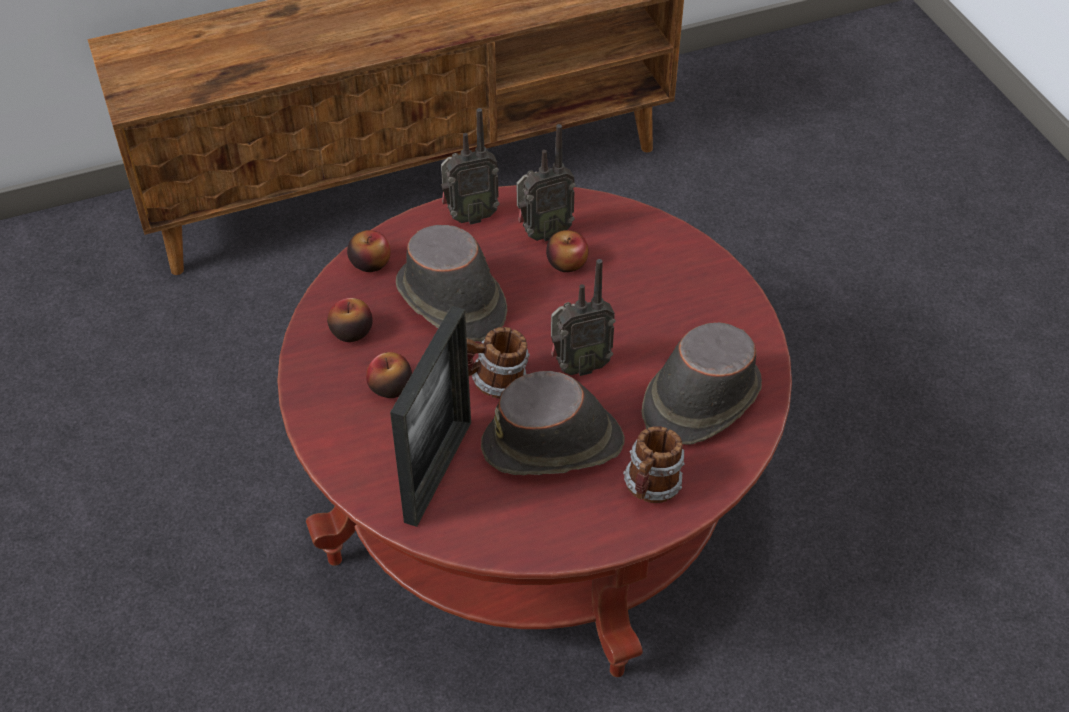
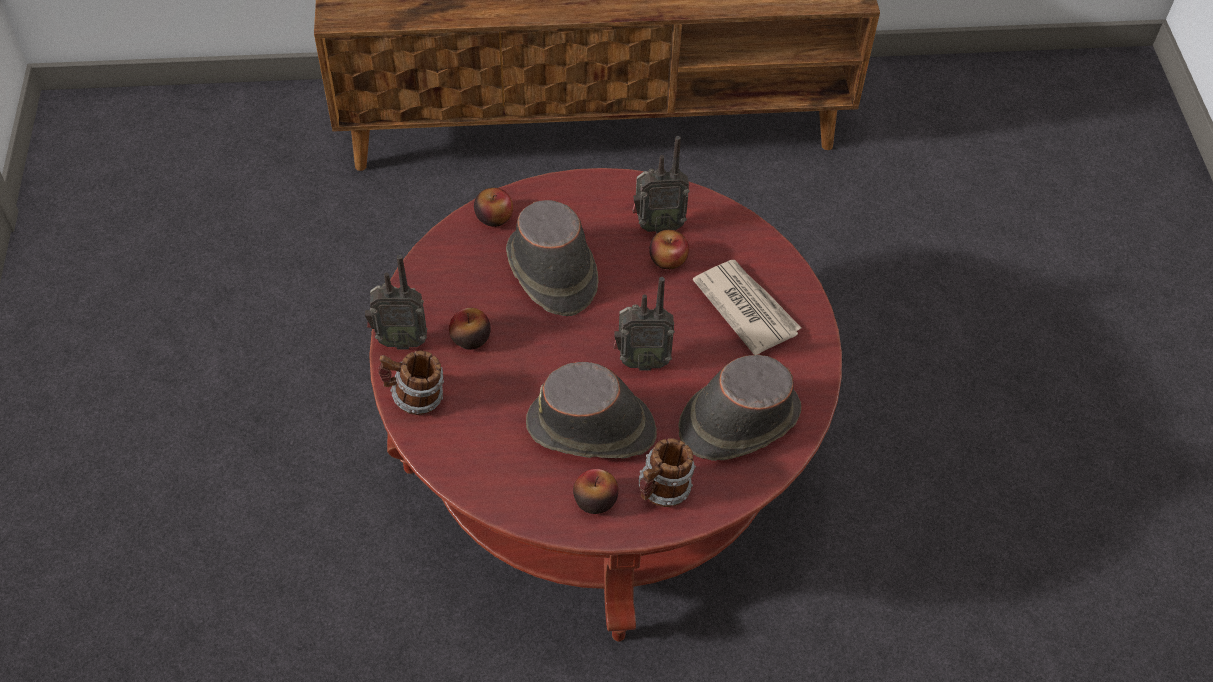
camera: 15 degrees right, 5 degrees up
apple [327,298,373,342] -> apple moved to [573,469,619,514]
picture frame [390,306,471,527] -> none
radio [441,108,500,225] -> radio moved to [365,255,427,350]
mug [467,327,530,398] -> mug moved to [378,350,444,415]
none -> newspaper [693,260,801,355]

